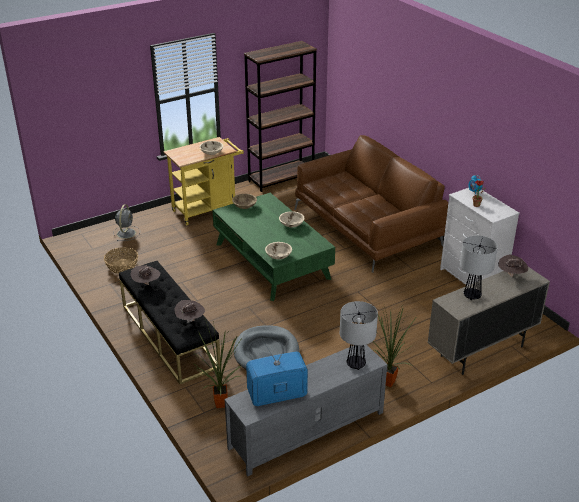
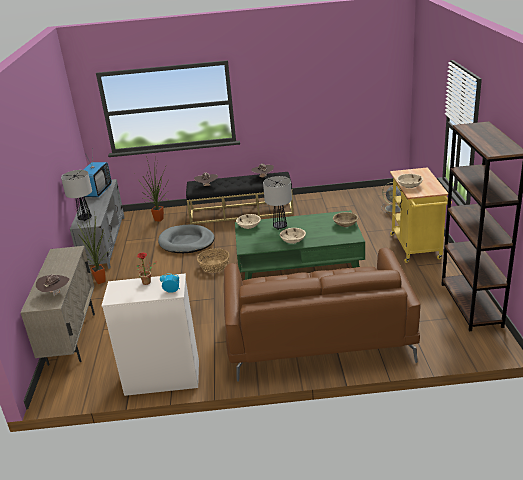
camera: 120 degrees right, 5 degrees down
basket [104,247,138,274] -> basket moved to [197,248,229,273]
table lamp [460,236,498,300] -> table lamp moved to [263,176,292,230]

